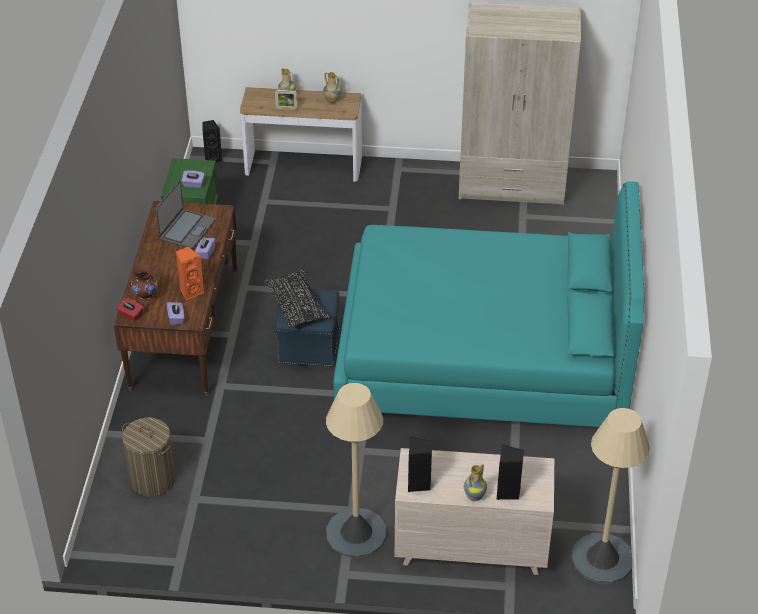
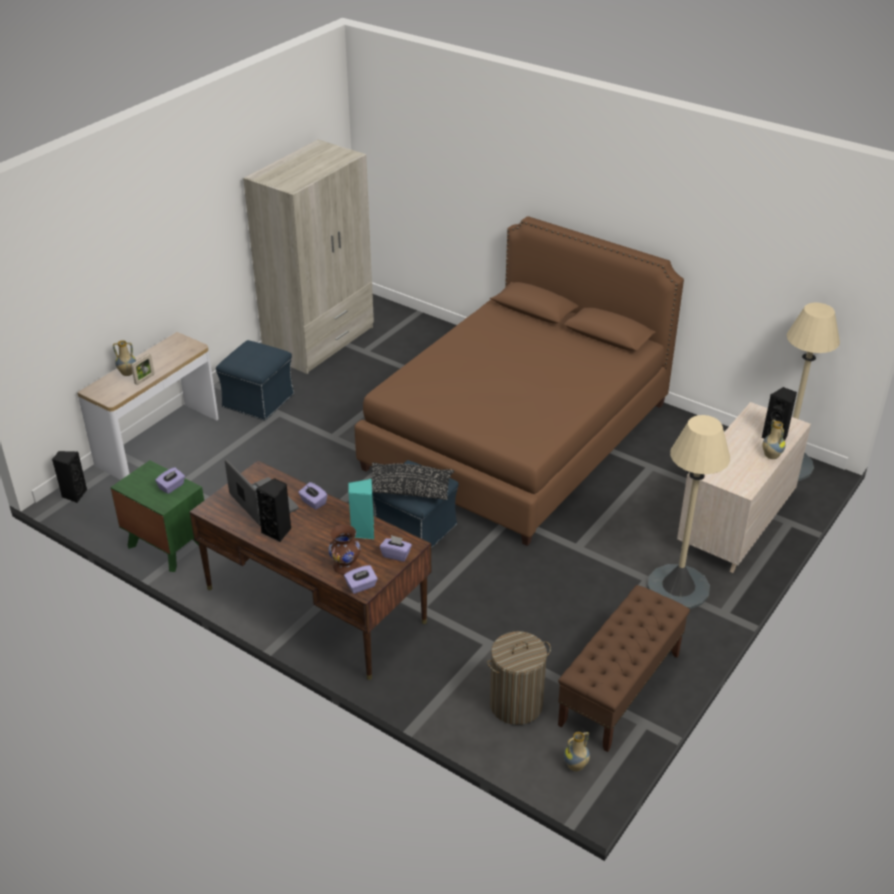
camera: 60 degrees left, 5 degrees down
red tissue box [116,298,143,322] -> purple tissue box [344,565,378,594]
orange speaker [176,246,204,300] -> turquoise speaker [348,479,374,539]
vase [323,72,341,103] -> vase moved to [564,732,590,771]
turquoise bed [333,182,645,427] -> brown bed [354,216,684,546]
black speaker [408,437,432,492] -> black speaker moved to [256,478,291,543]
none -> blue ottoman [216,340,294,421]
none -> brown bench [558,585,690,752]

